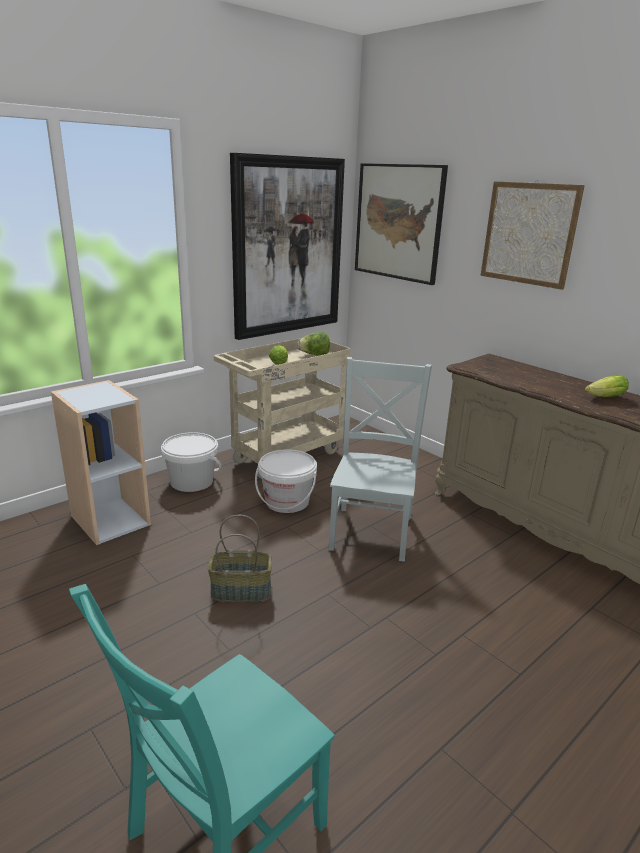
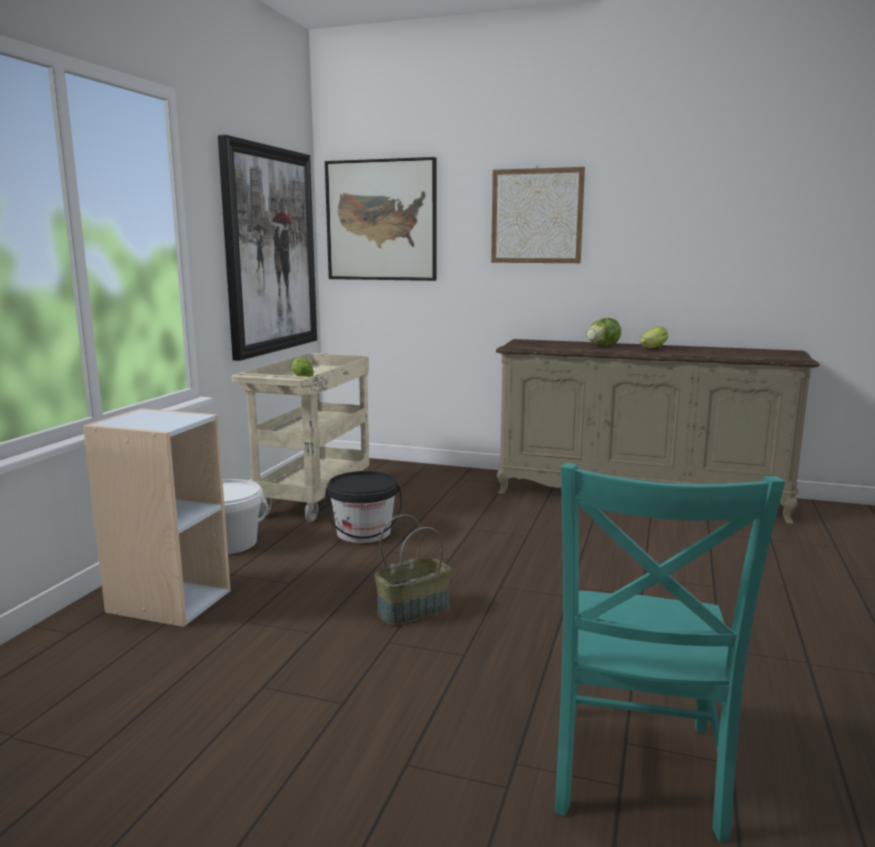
camera: 30 degrees left, 10 degrees down
white bucket [255,449,317,513] -> black bucket [324,471,402,543]
lettuce [297,332,330,355] -> lettuce moved to [586,318,621,346]
grey chair [328,357,432,562] -> none

